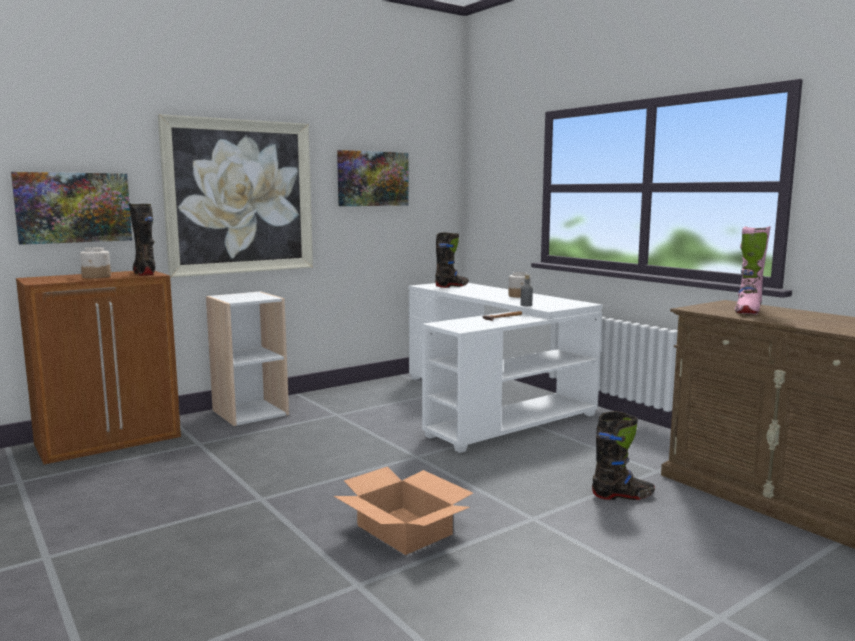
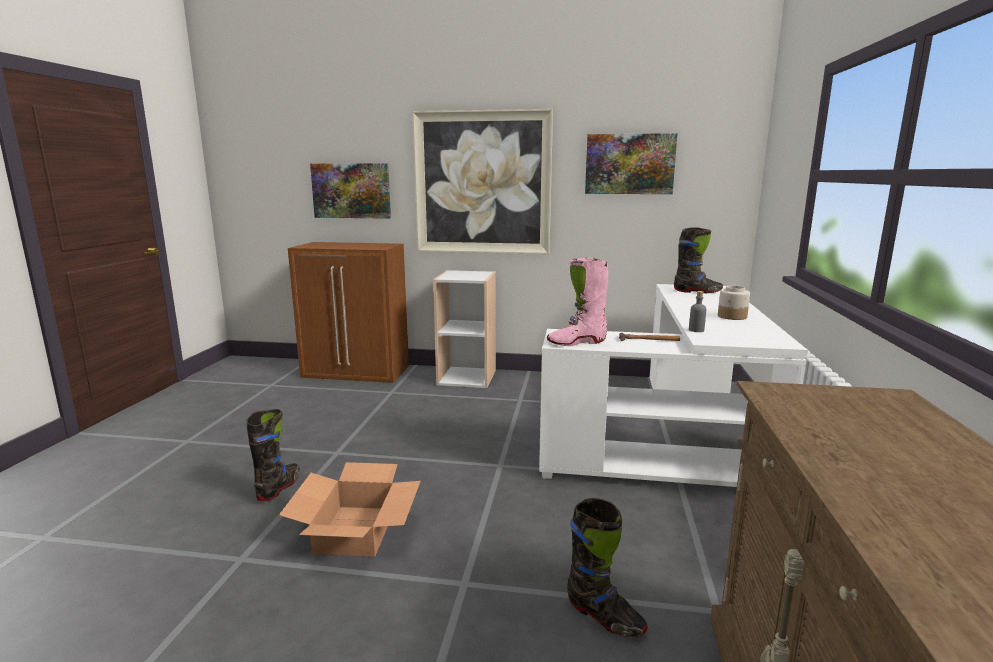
camera: 45 degrees right, 5 degrees up
jar [80,247,111,278] -> none
black boot [129,203,156,276] -> black boot moved to [247,409,300,501]
pink boot [735,226,771,314] -> pink boot moved to [547,258,608,346]

